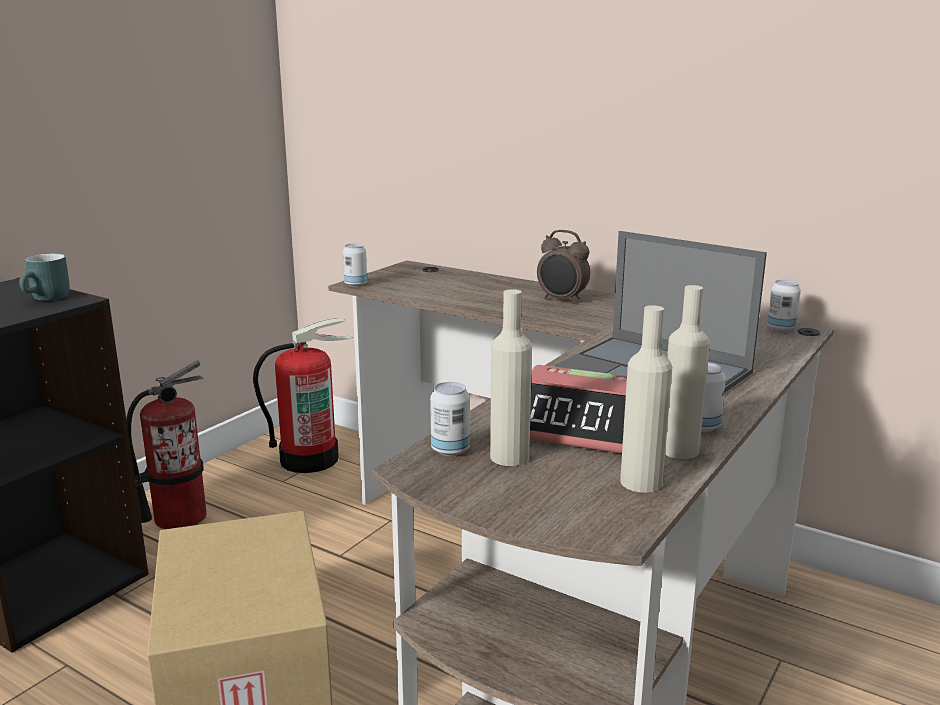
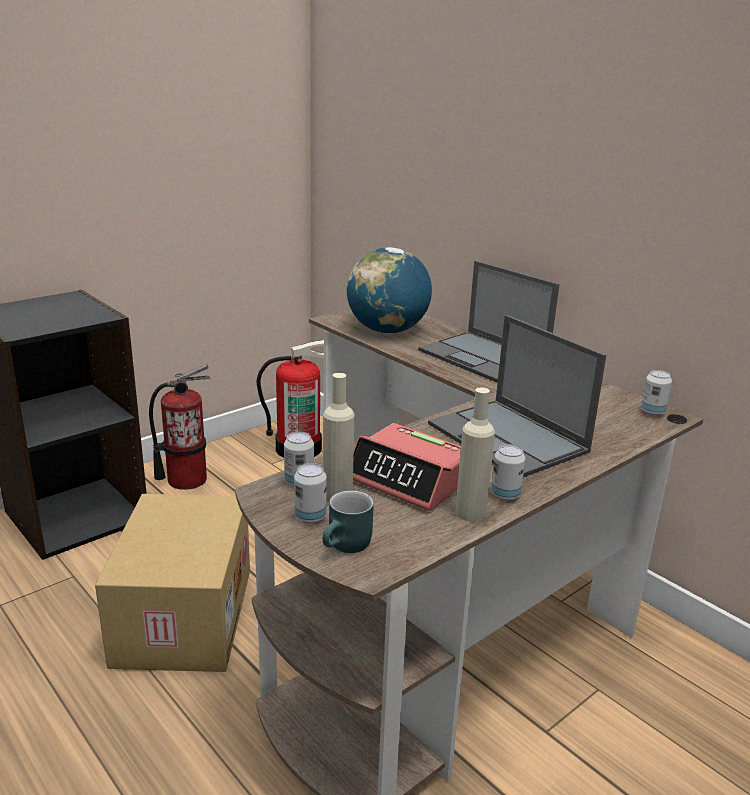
camera: 15 degrees right, 5 degrees up
turquoise mug [19,253,70,301] -> turquoise mug moved to [323,491,374,553]
can [343,243,367,287] -> can moved to [294,463,327,524]
alarm clock [537,230,590,304] -> laptop [418,261,559,383]
beige bottle [620,305,672,493] -> none
none -> globe [347,247,432,334]

